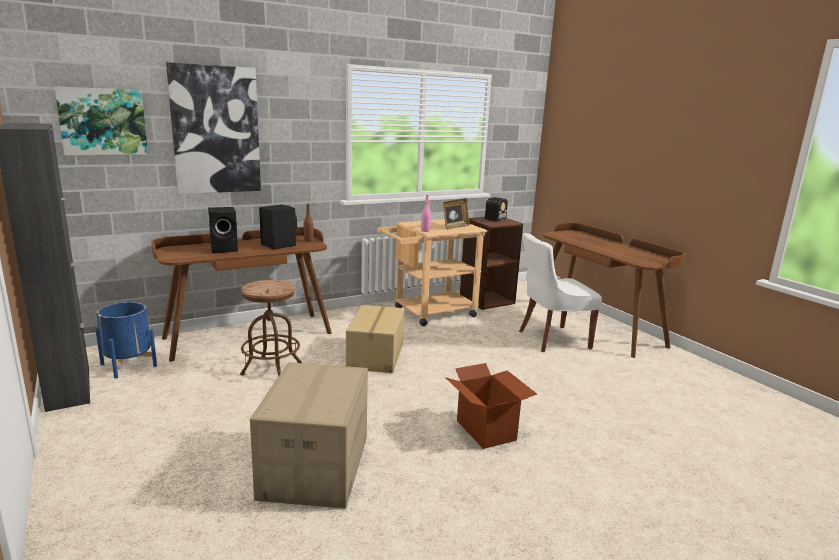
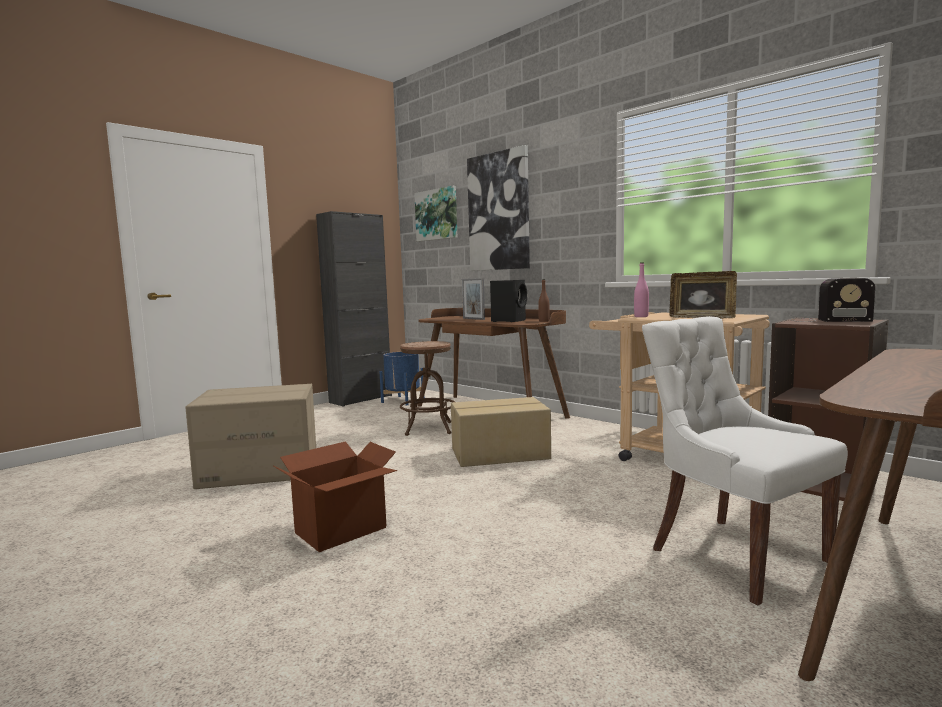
camera: 75 degrees right, 10 degrees down
black speaker [208,207,238,253] -> picture frame [462,278,485,320]

